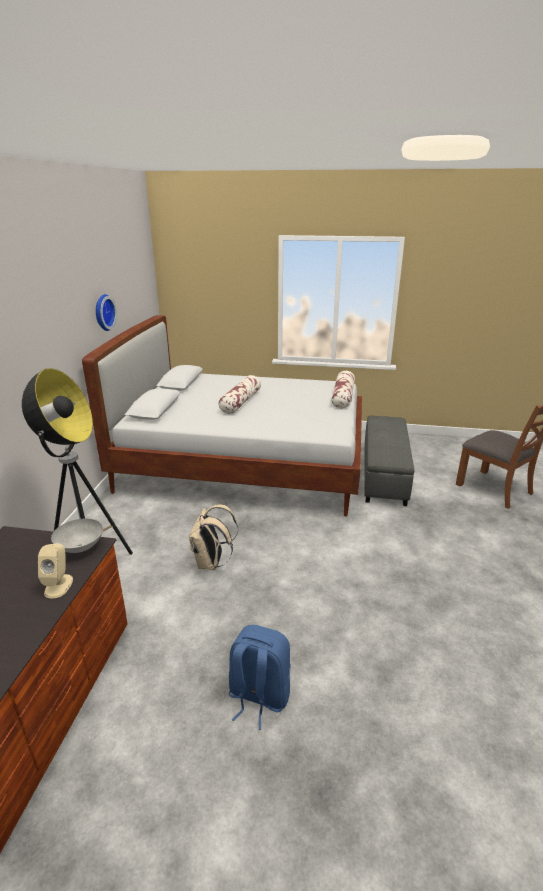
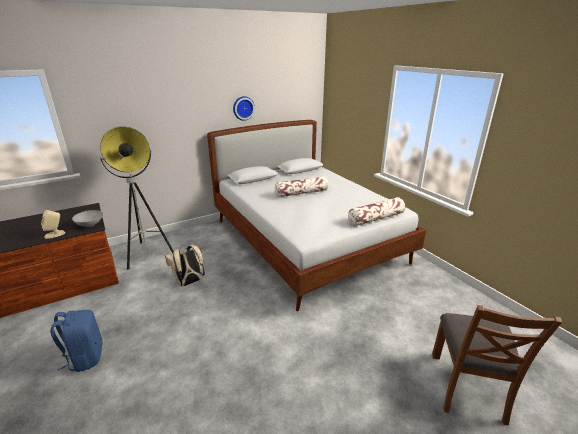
camera: 50 degrees right, 0 degrees up
grey ottoman [364,416,414,506] -> none

